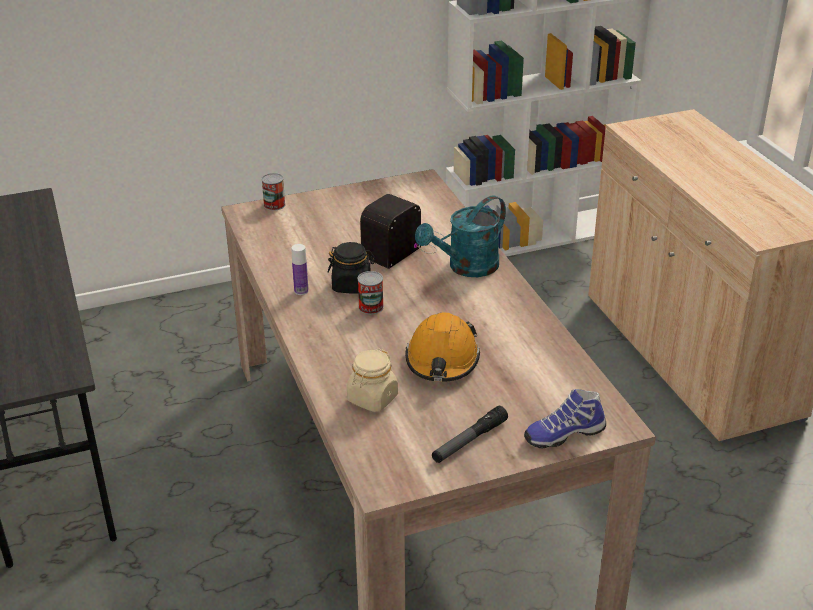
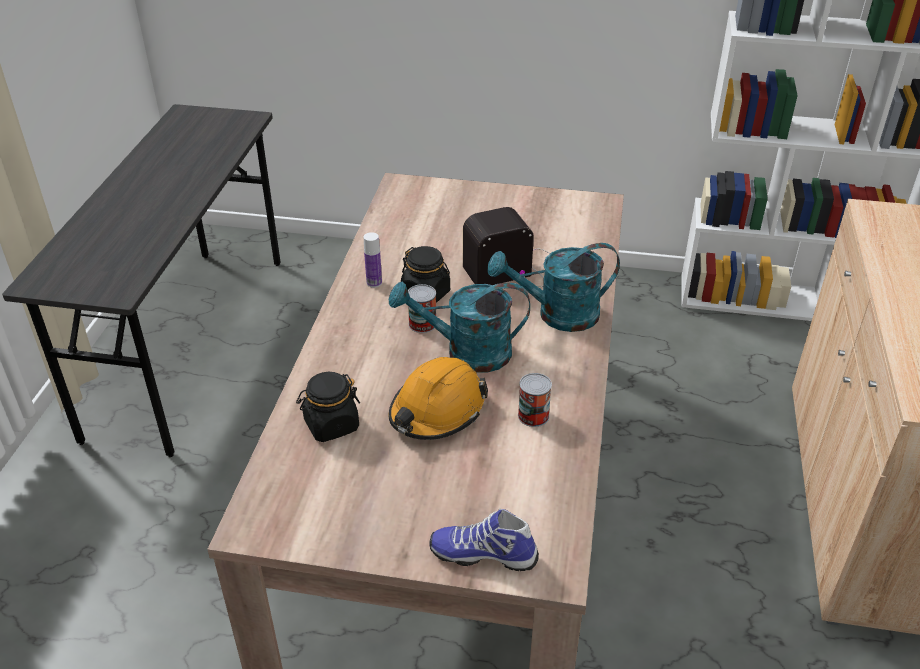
camera: 30 degrees right, 5 degrees up
can [261,173,286,211] -> can moved to [518,373,552,427]
beige jar [347,349,398,412] -> black jar [296,372,360,442]
flashlight [432,406,508,463] -> none
none -> turquoise watering can [389,281,530,373]

